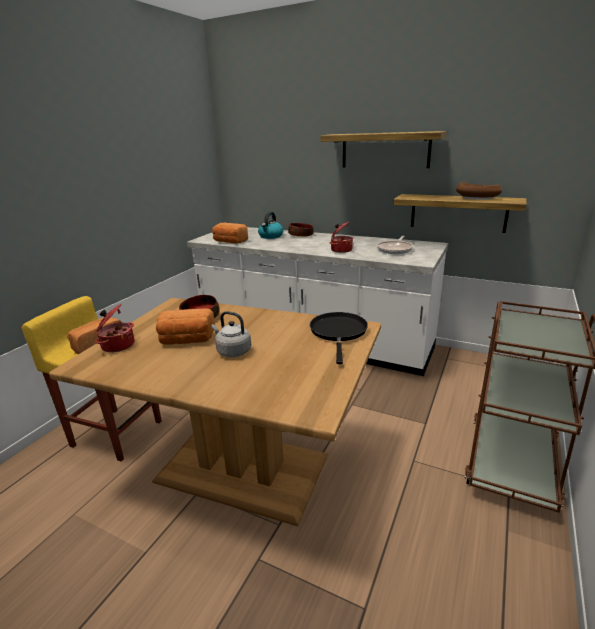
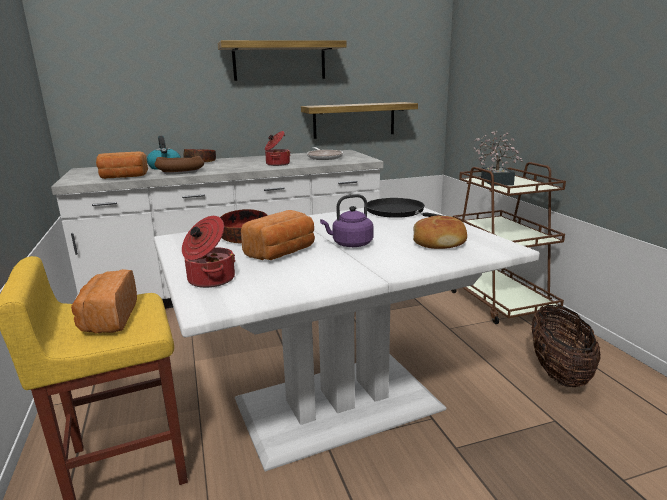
camera: 45 degrees left, 5 degrees down
brown dining table [49,298,381,526] -> white dining table [154,207,540,472]
grey kettle [211,311,251,357] -> purple kettle [320,194,373,247]
brown bowl [456,182,502,200] -> brown bowl moved to [155,156,204,175]
none -> bread [413,216,467,249]
none -> potted plant [473,131,523,186]
none -> basket [531,305,600,387]

